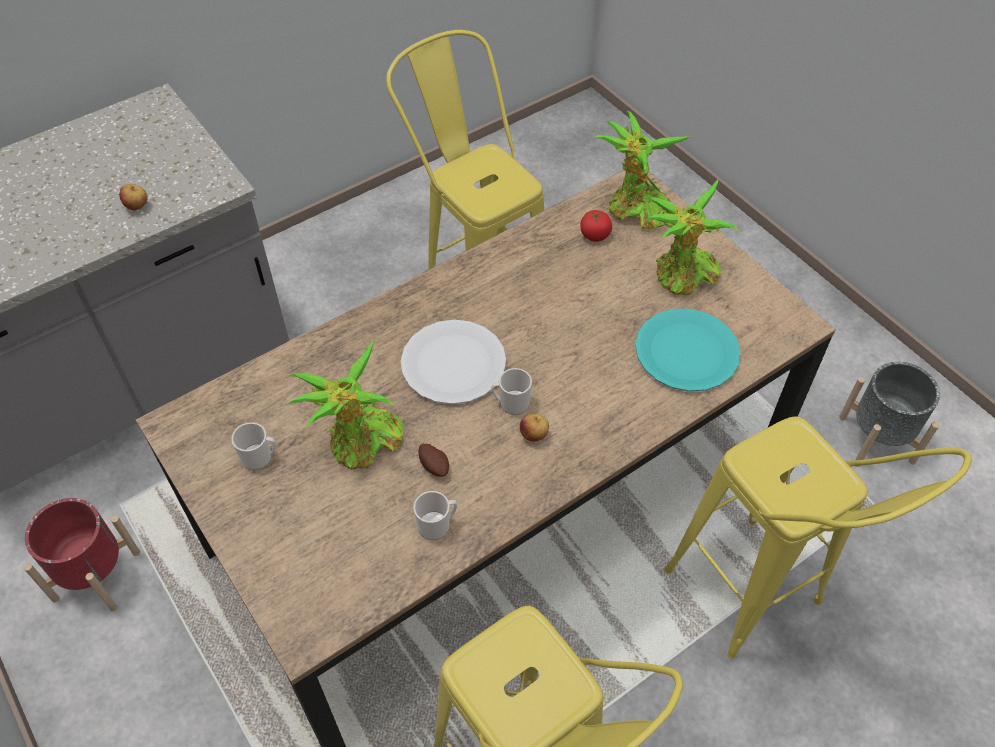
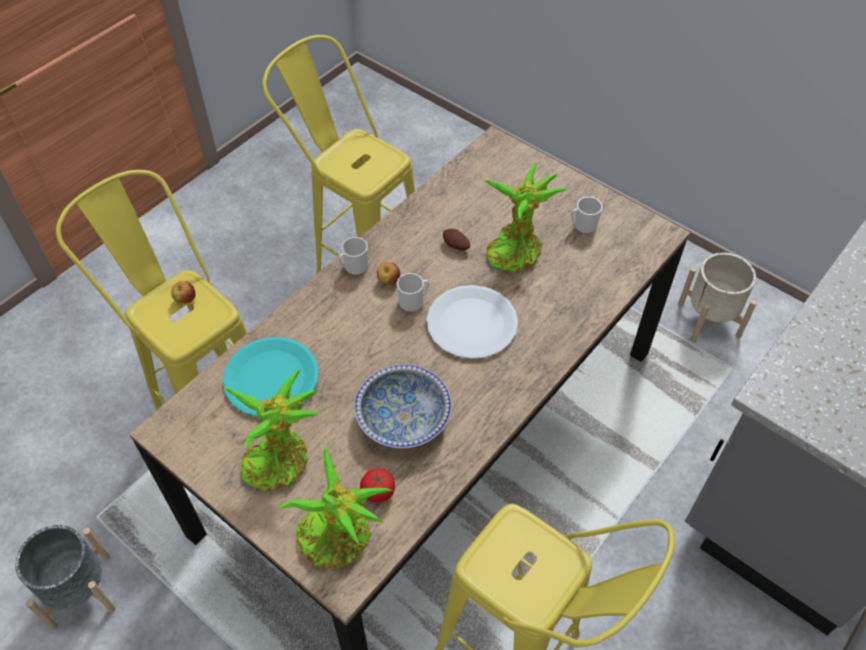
camera: 165 degrees right, 0 degrees up
red planter [24,498,140,611] -> beige planter [678,253,757,342]
apple [119,184,148,210] -> apple moved to [171,281,196,304]
mug [413,491,457,540] -> mug moved to [338,237,368,275]
none -> bowl [354,365,452,448]

